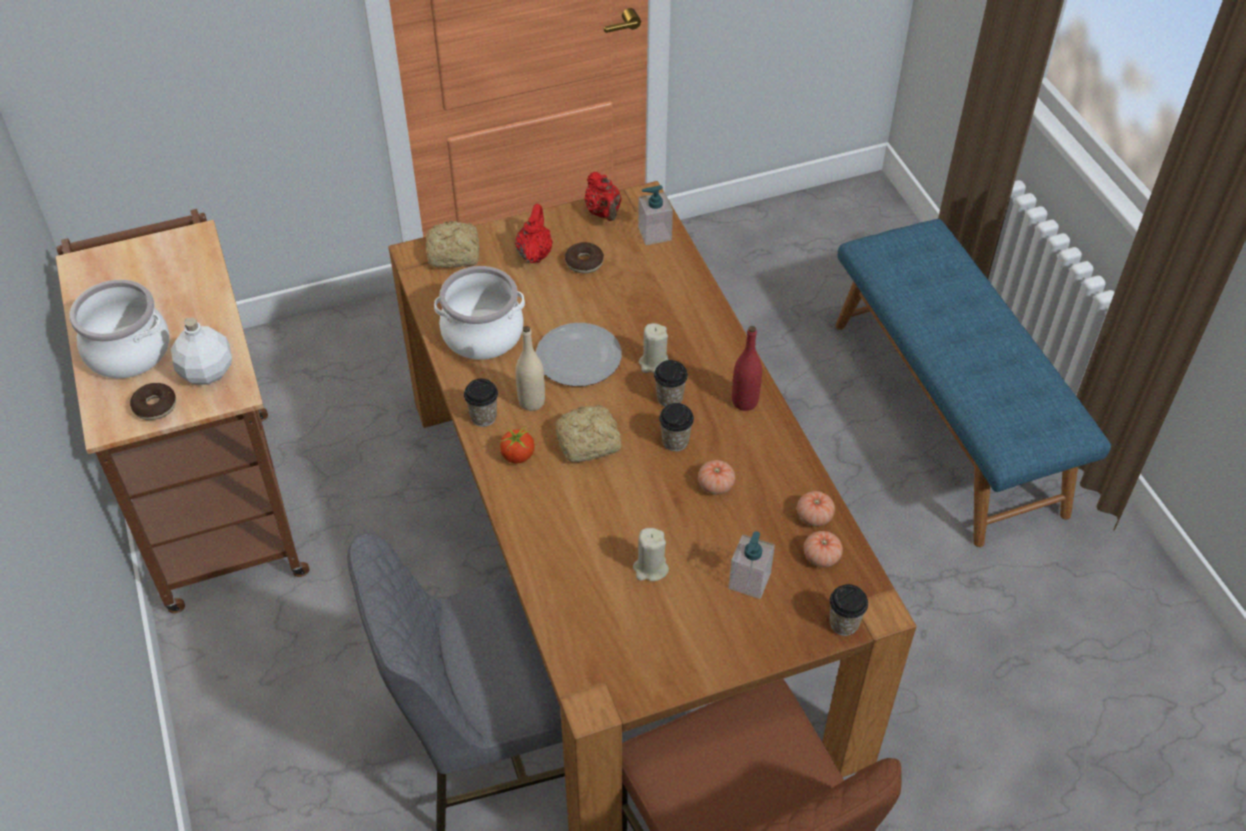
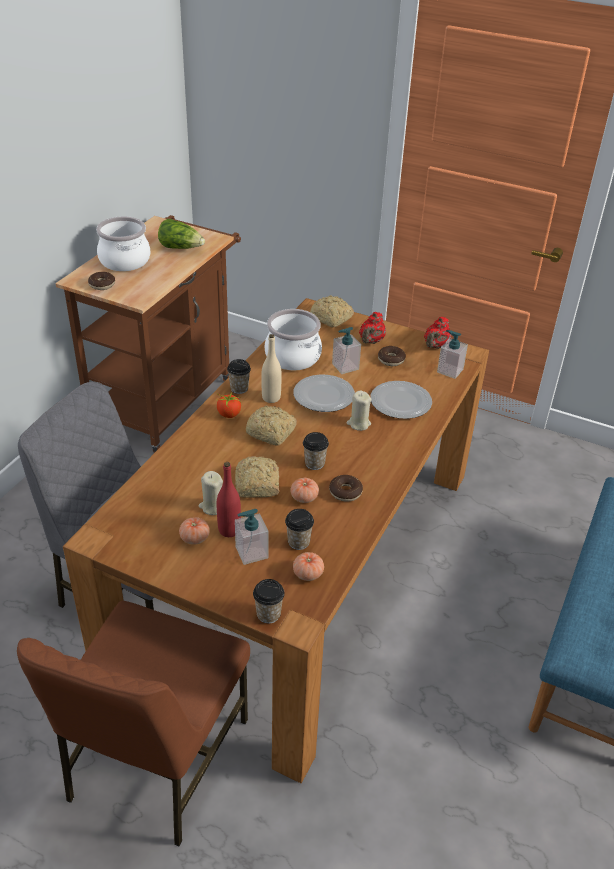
camera: 45 degrees right, 10 degrees down
white bottle [171,317,232,385] -> none
red teapot [515,204,553,263] -> red teapot turned 150 degrees clockwise [359,312,386,344]
cup [654,360,688,407] -> cup moved to [285,509,314,550]
red bottle [732,326,762,411] -> red bottle moved to [217,462,241,537]
tomato [797,491,835,526] -> tomato moved to [179,517,210,545]
none -> lettuce [158,219,205,249]
none -> bread [235,456,279,498]
none -> donut [329,475,363,502]
none -> soap dispenser [332,327,361,374]
none -> plate [370,381,432,419]

